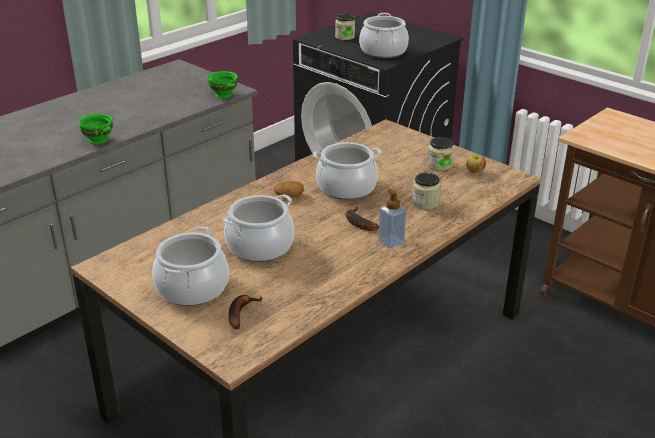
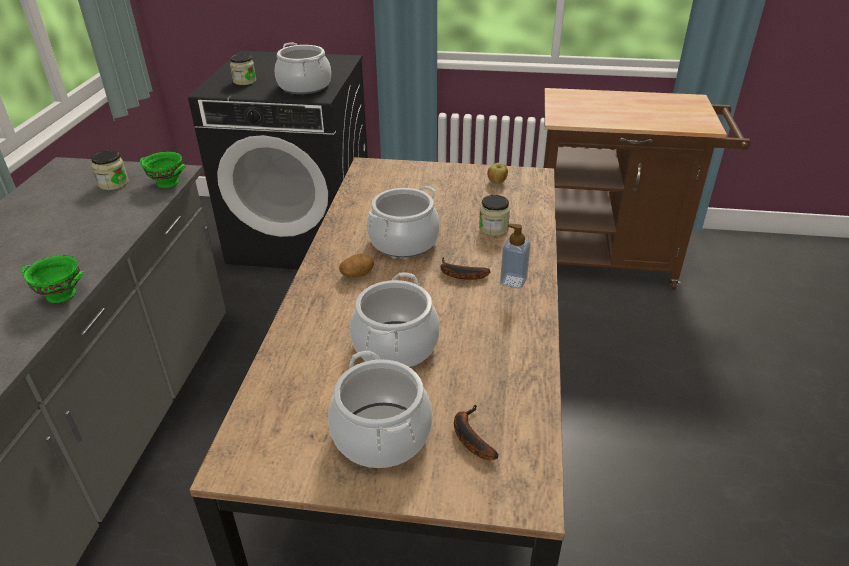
camera: 35 degrees left, 5 degrees up
jar [427,137,454,171] -> jar moved to [91,150,129,190]

